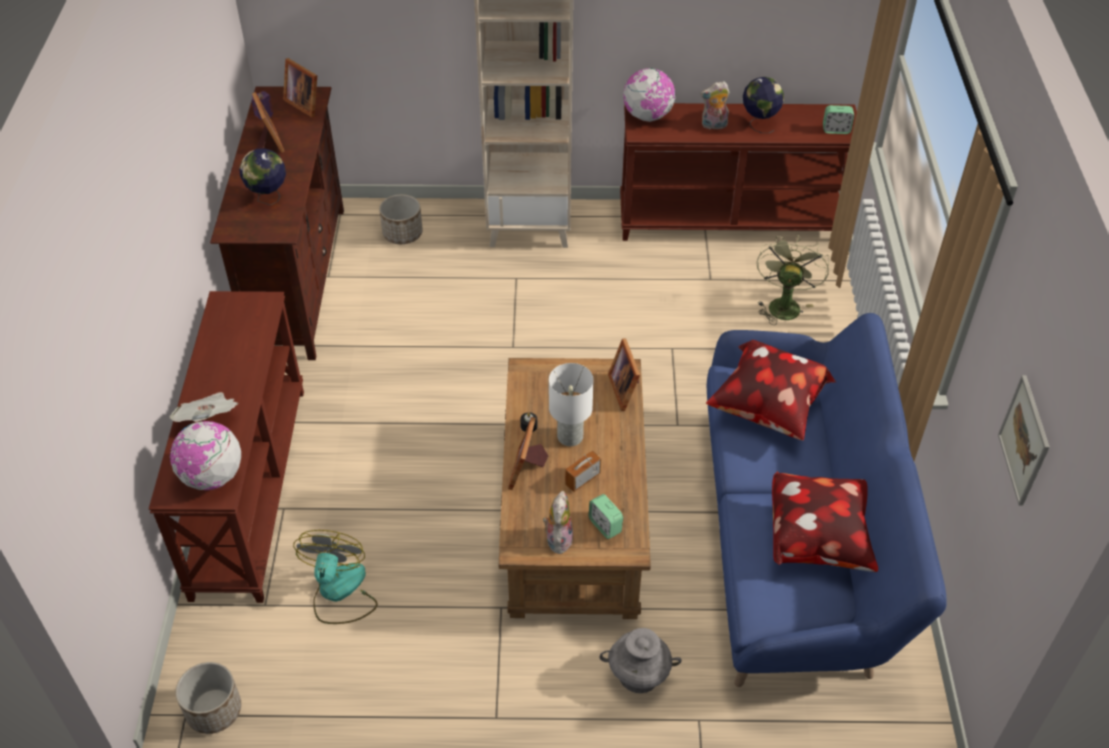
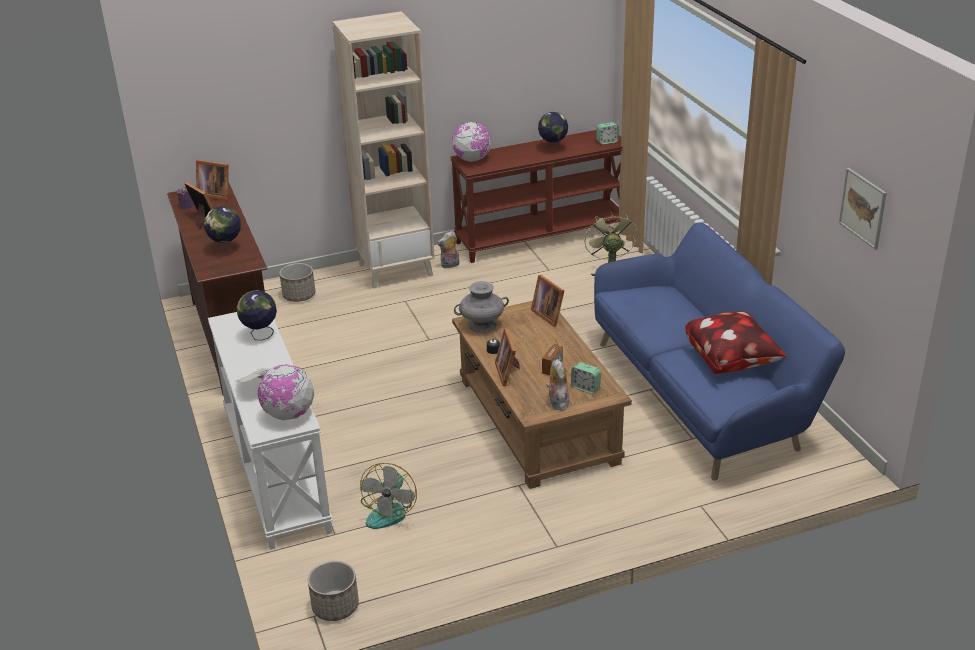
camera: 20 degrees left, 15 degrees down
brown console table [148,291,304,603] -> white console table [208,312,333,550]
fan [293,530,378,624] -> fan turned 150 degrees counterclockwise [360,463,417,529]
white table lamp [549,363,594,446] -> none
grey vase [599,628,682,693] -> grey vase moved to [454,281,509,333]
plush toy [700,81,730,130] -> plush toy moved to [437,231,459,269]
pillow [706,340,836,441] -> none
none -> globe [236,290,277,340]

